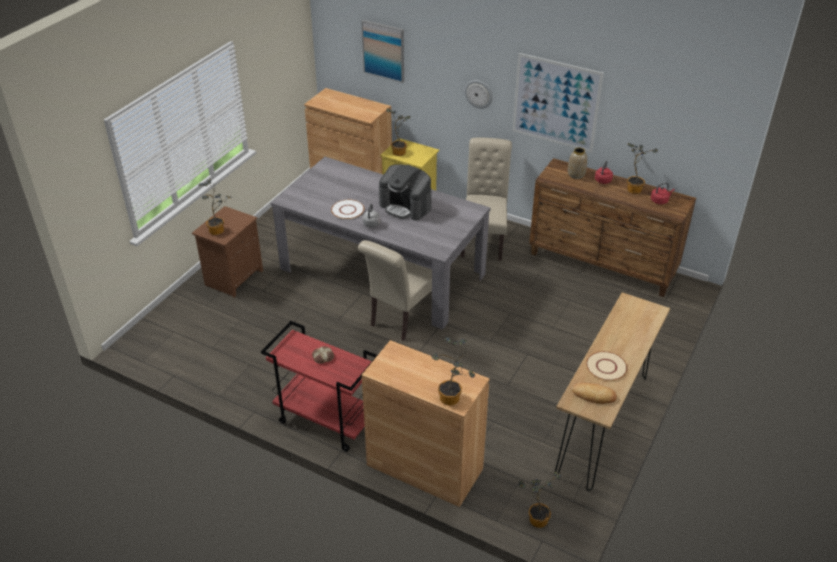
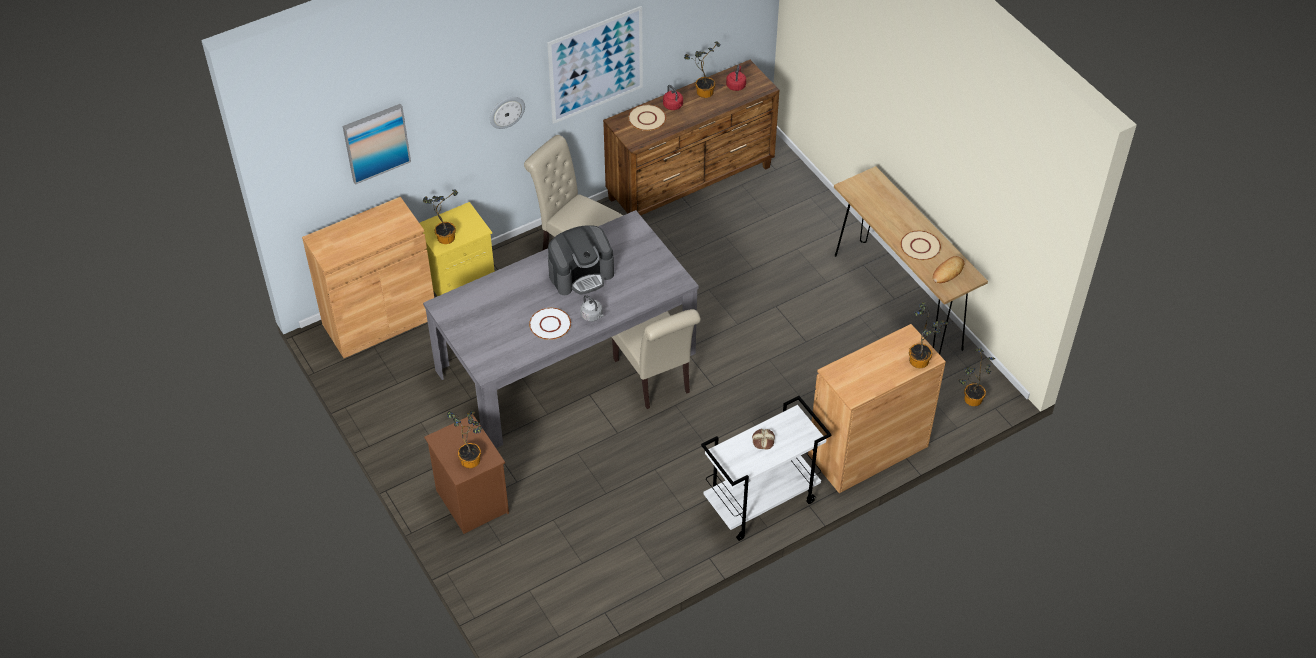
camera: 60 degrees left, 10 degrees up
red cart [261,321,377,452] -> white cart [701,396,832,541]
vase [568,148,587,179] -> beige plate [628,105,666,131]

